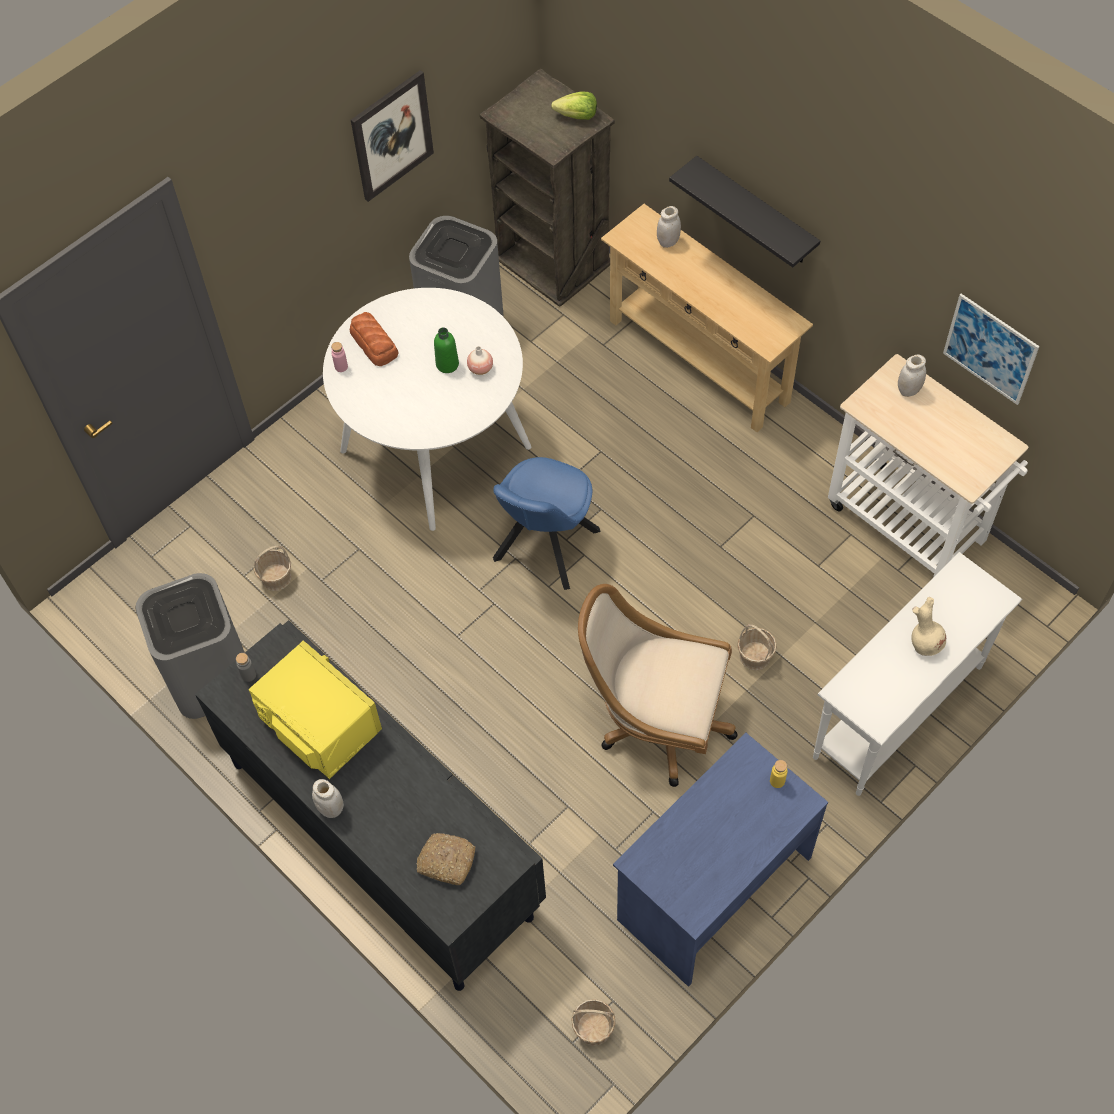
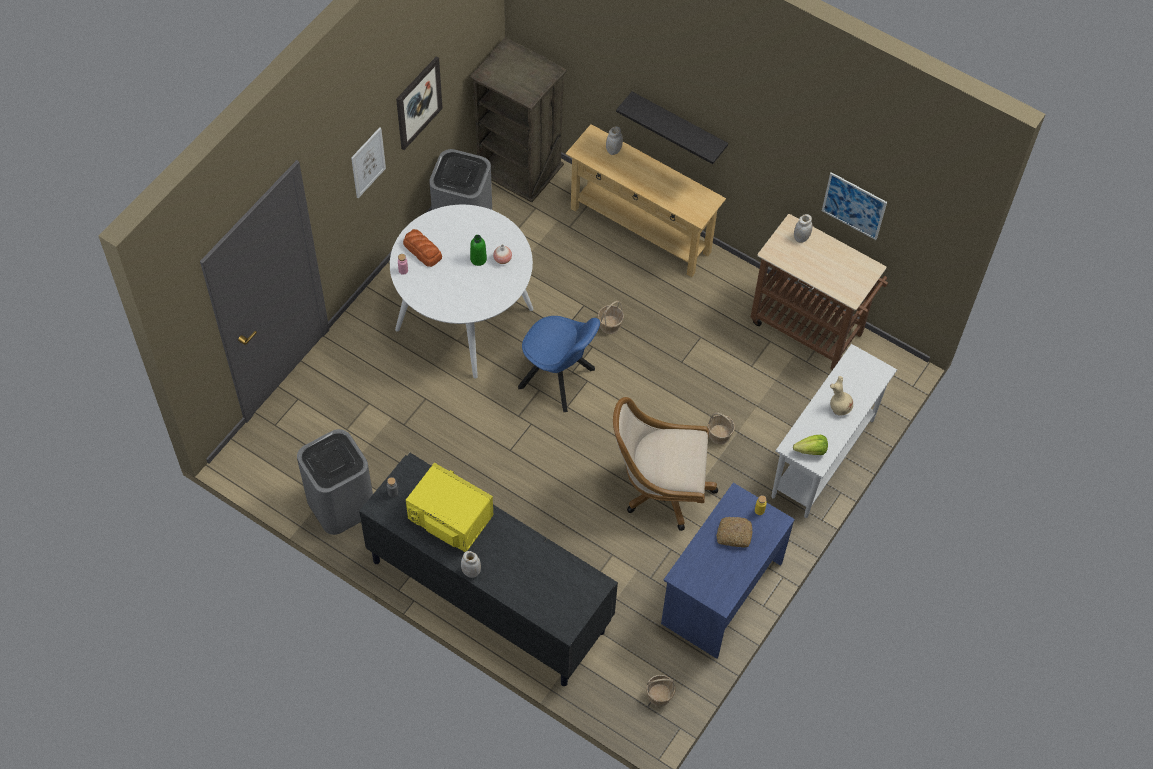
camera: 15 degrees left, 0 degrees up
basket [253,545,291,591] -> basket moved to [598,301,624,334]
bread [417,833,476,885] -> bread moved to [716,517,753,548]
blue chair [493,457,601,590] -> blue chair turned 75 degrees counterclockwise [518,316,600,412]
lettuce [551,92,597,120] -> lettuce moved to [793,435,828,455]
white cart [828,354,1028,578] -> brown cart [750,214,888,370]
none -> picture [351,127,386,198]

